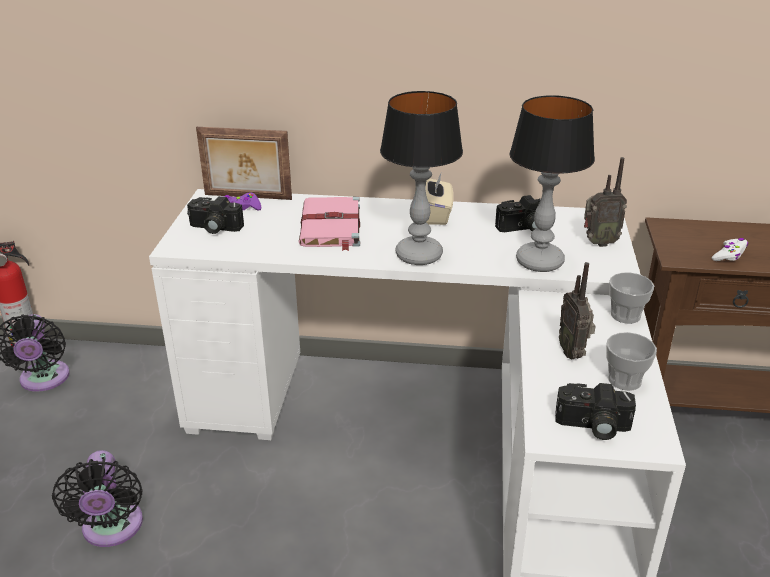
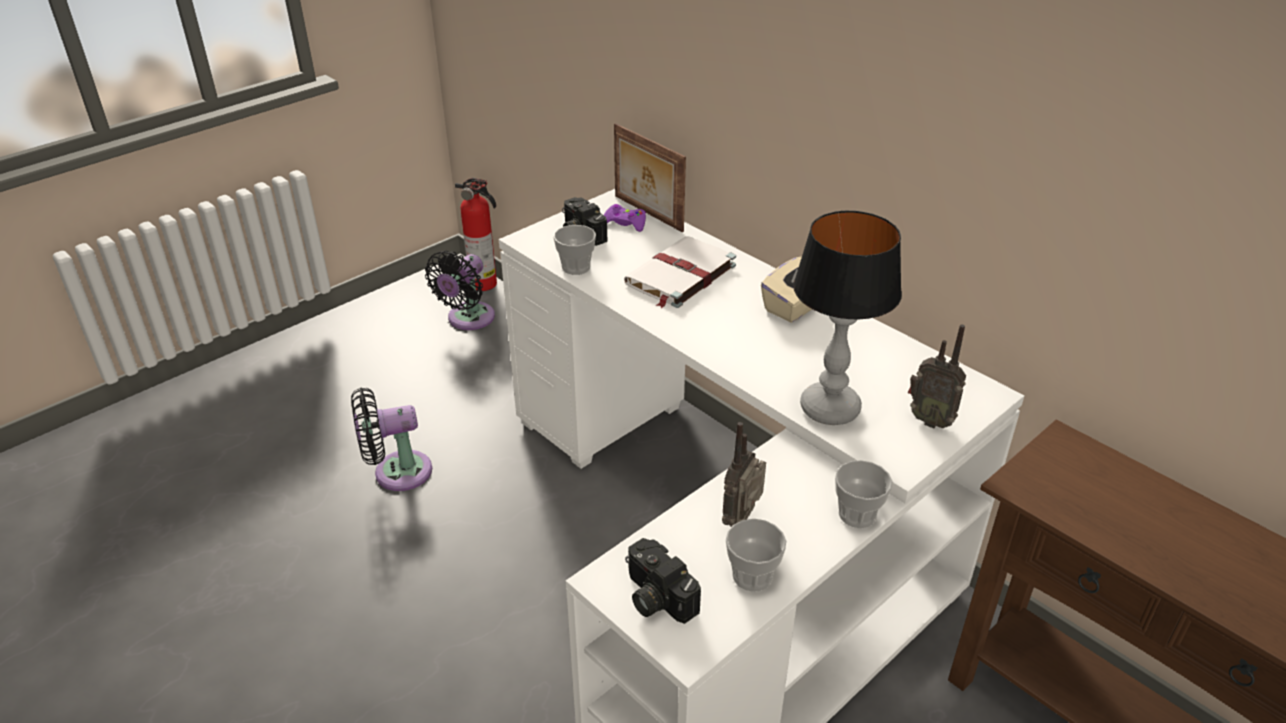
camera: 40 degrees right, 5 degrees up
black fan [52,450,143,547] -> black fan turned 45 degrees clockwise [351,388,432,491]
pink book [299,197,360,251] -> white book [624,236,736,308]
table lamp [380,91,463,265] -> none
camera [495,195,541,232] -> none
white game controller [712,238,748,261] -> none
none -> cup [553,225,596,275]

